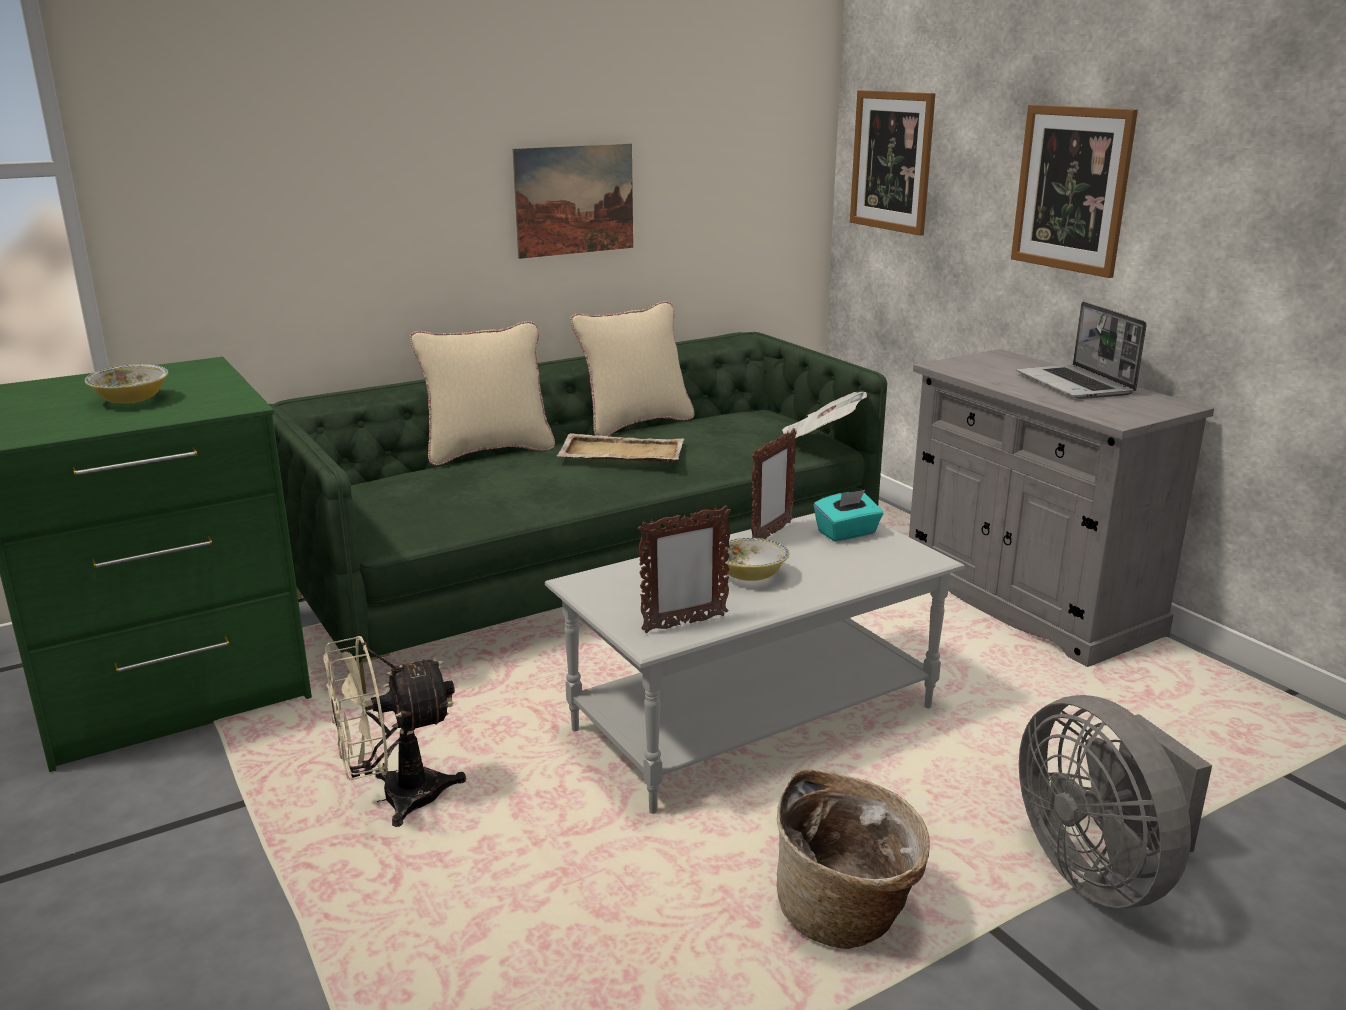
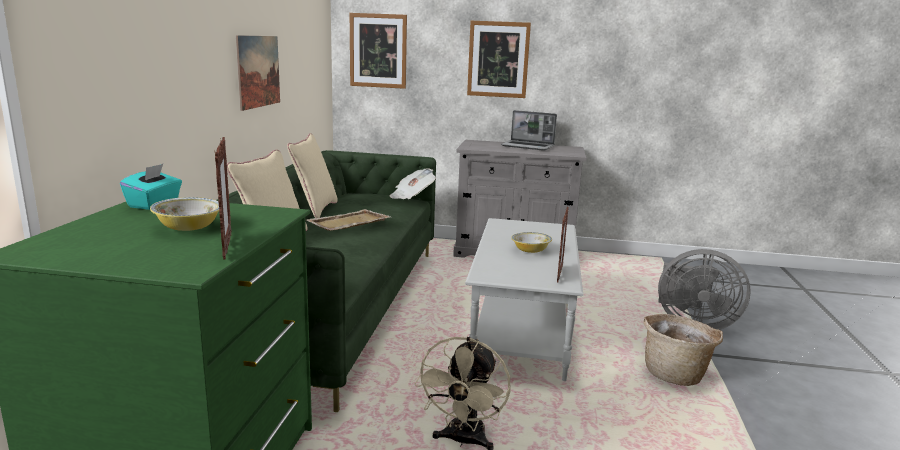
camera: 50 degrees left, 5 degrees down
picture frame [751,428,797,539] -> picture frame moved to [215,137,231,260]
turquoise tissue box [813,490,883,542] -> turquoise tissue box moved to [120,164,182,210]

